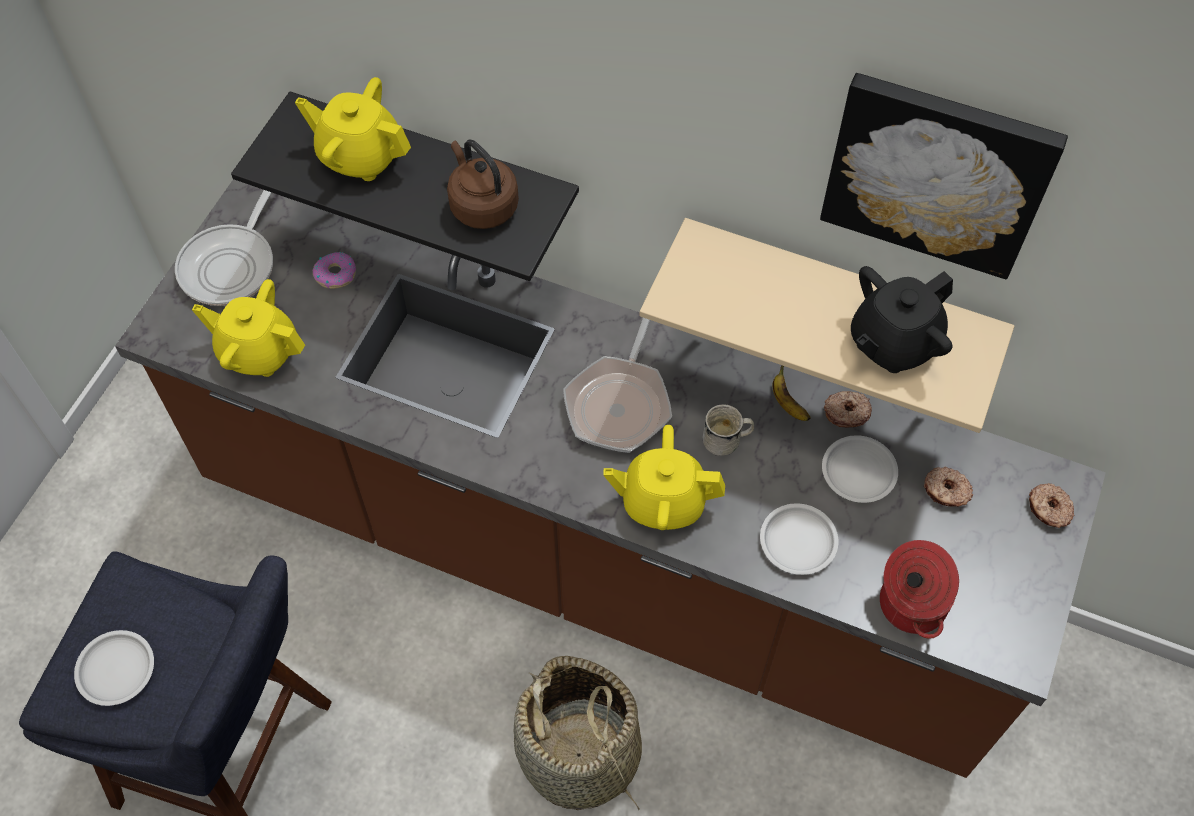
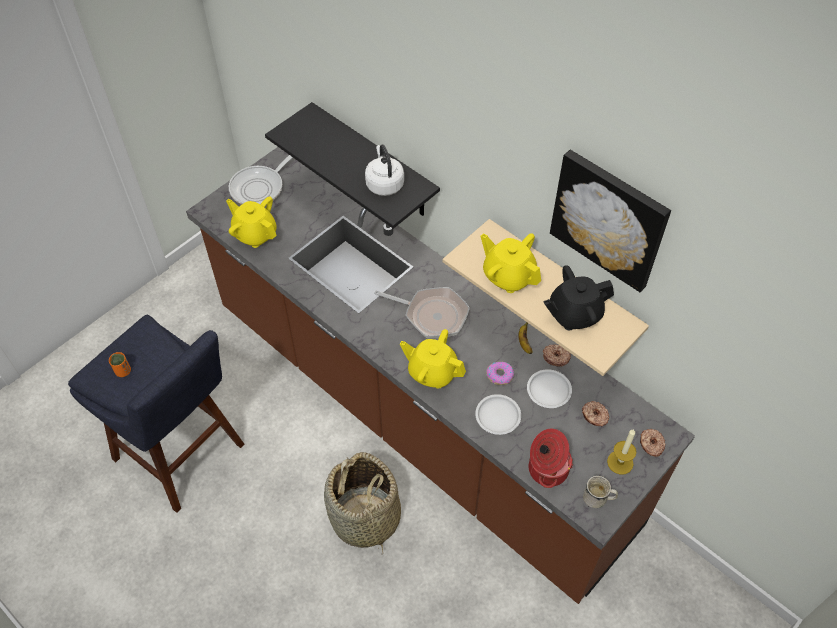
camera: 20 degrees right, 5 degrees down
white plate [74,630,154,706] -> orange cup [109,352,131,377]
yellow teapot [295,77,411,181] -> yellow teapot moved to [481,233,541,293]
donut [313,252,356,289] -> donut moved to [486,362,514,385]
brown kettle [447,140,519,229] -> white kettle [365,144,404,196]
frying pan [563,318,672,453] -> frying pan turned 105 degrees counterclockwise [374,287,470,338]
white mug [702,404,754,456] -> white mug moved to [583,475,618,508]
none -> candle [607,429,637,475]

